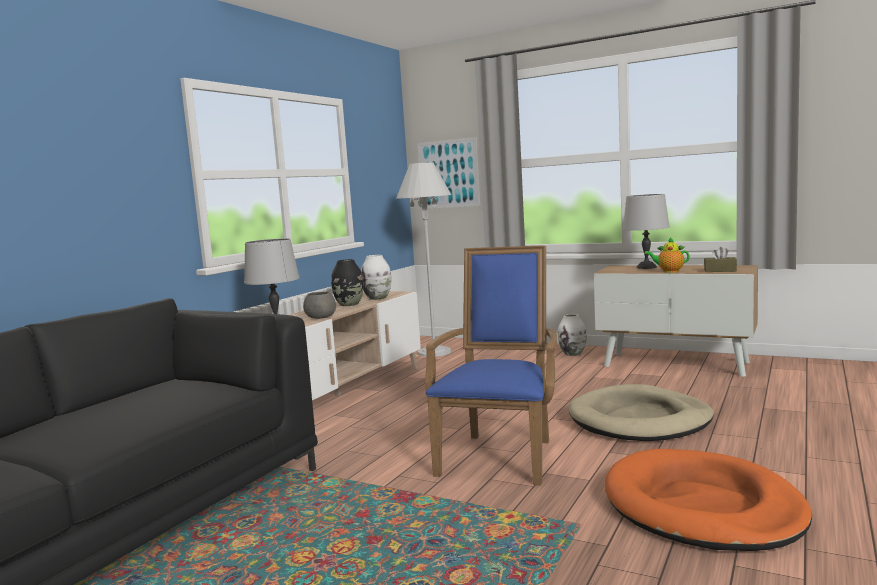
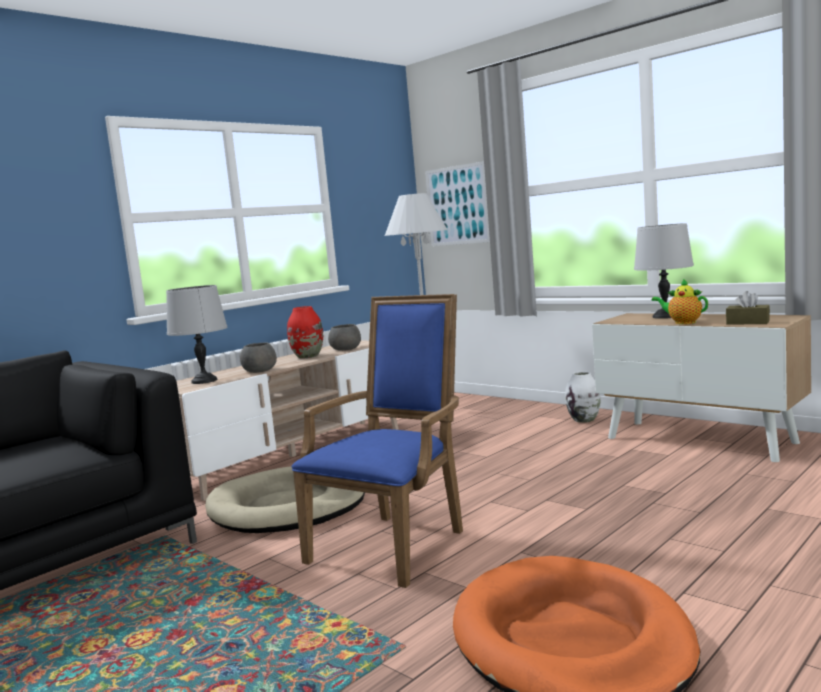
camera: 15 degrees right, 0 degrees up
black vase [331,259,364,306] -> red vase [287,306,323,358]
white vase [361,255,391,300] -> grey bowl [328,324,361,351]
beige dog bed [568,384,714,441] -> beige dog bed moved to [205,466,365,533]

